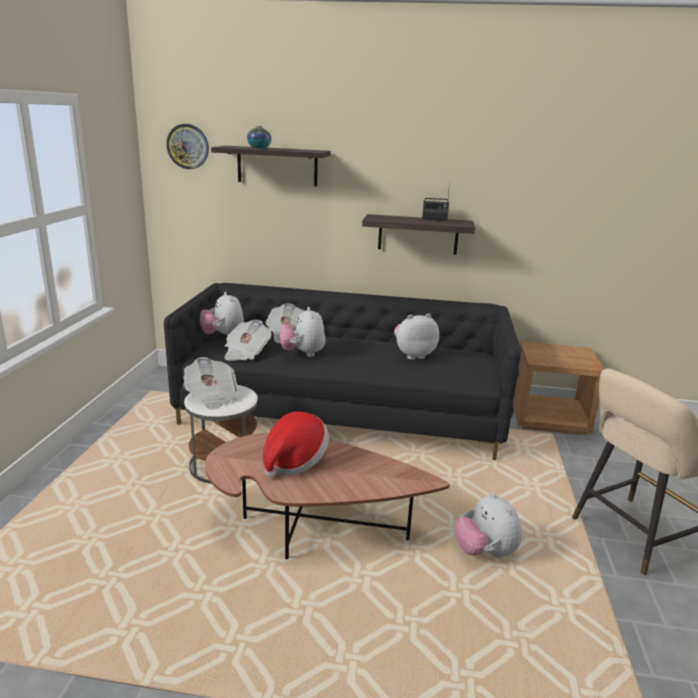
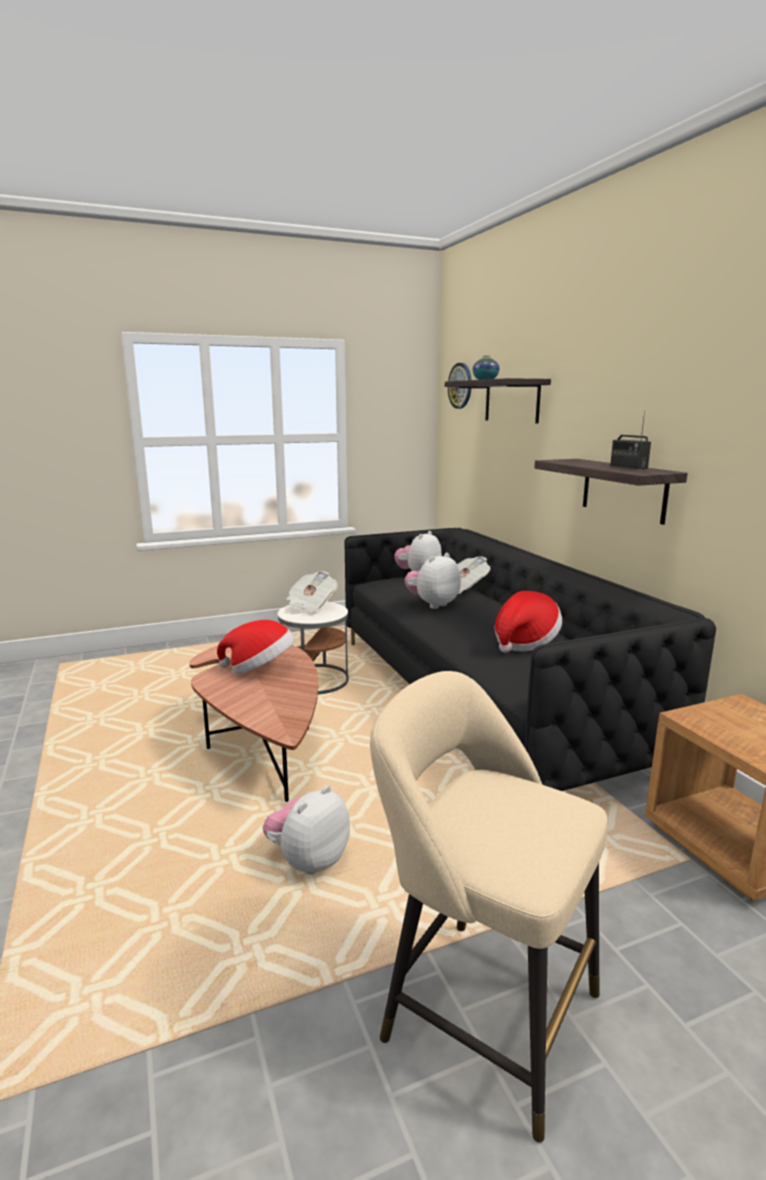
camera: 60 degrees right, 5 degrees down
newspaper [224,320,271,361] -> none
plush toy [394,314,439,360] -> hat [494,591,562,653]

